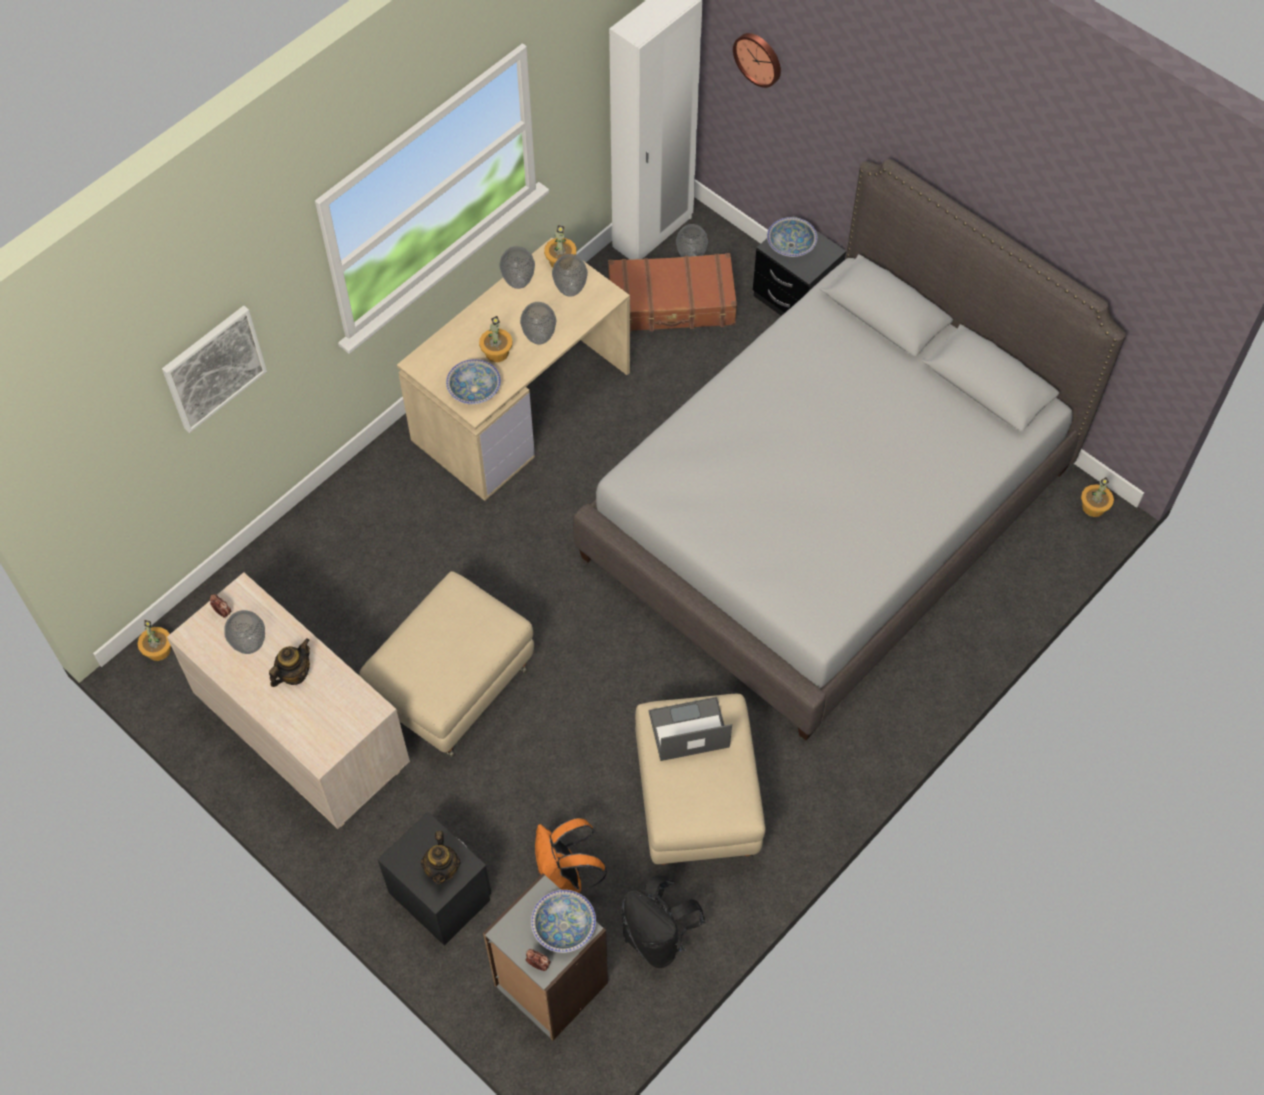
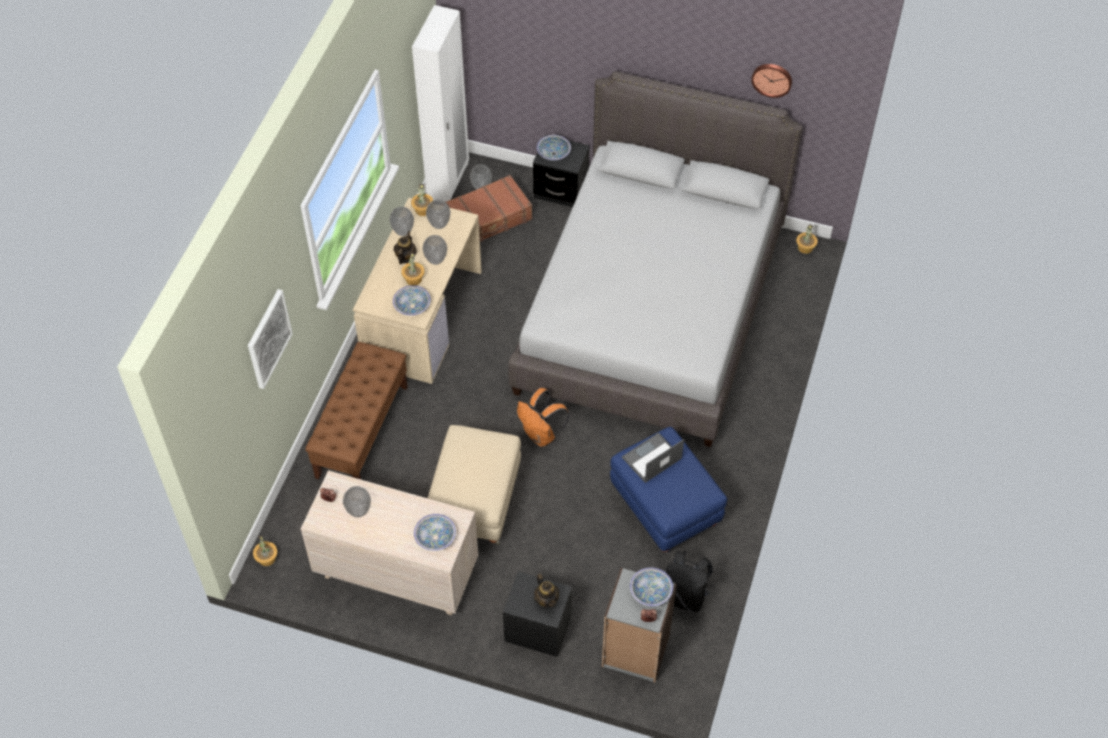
camera: 25 degrees left, 5 degrees down
teapot [269,638,310,687] -> teapot moved to [394,231,417,264]
orange backpack [535,818,607,893] -> orange backpack moved to [517,388,569,447]
beige ottoman [635,694,766,865] -> blue ottoman [610,427,727,552]
wall clock [733,33,781,88] -> wall clock moved to [751,64,792,98]
none -> brown bench [305,342,408,479]
none -> bowl [414,514,456,551]

